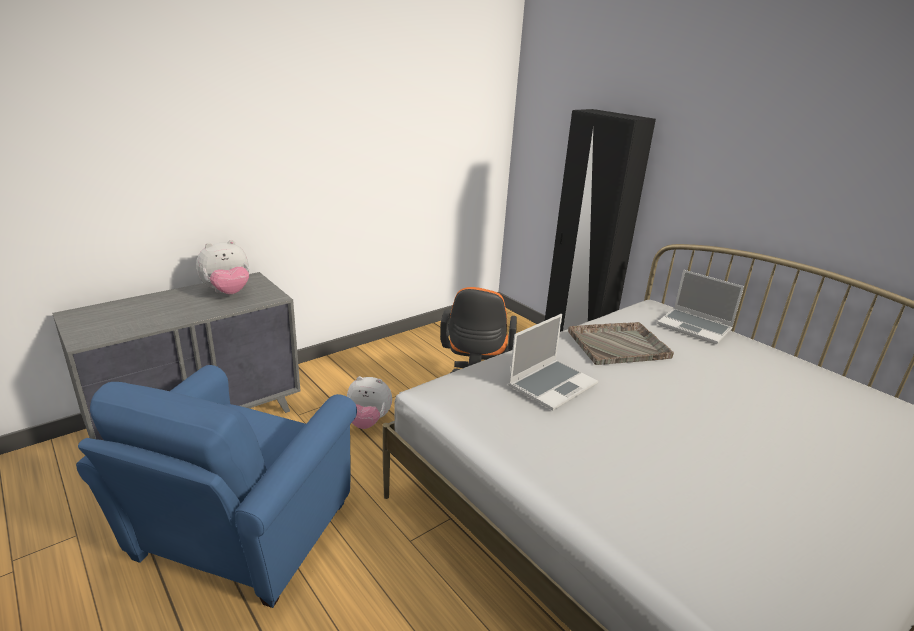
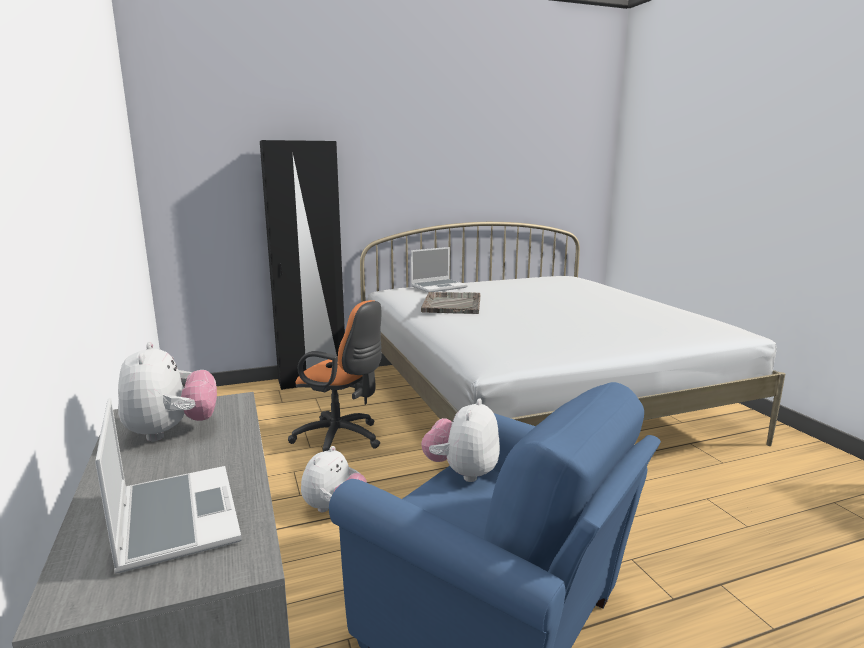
camera: 70 degrees left, 10 degrees down
laptop [508,314,598,411] -> laptop moved to [95,398,242,574]
none -> plush toy [421,398,500,482]

